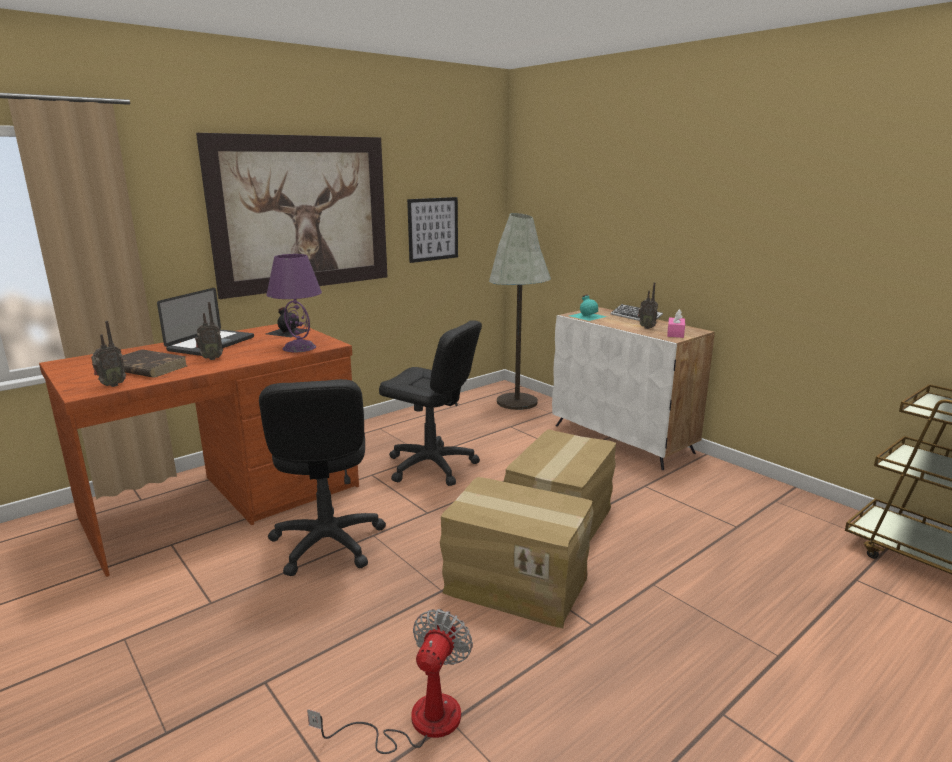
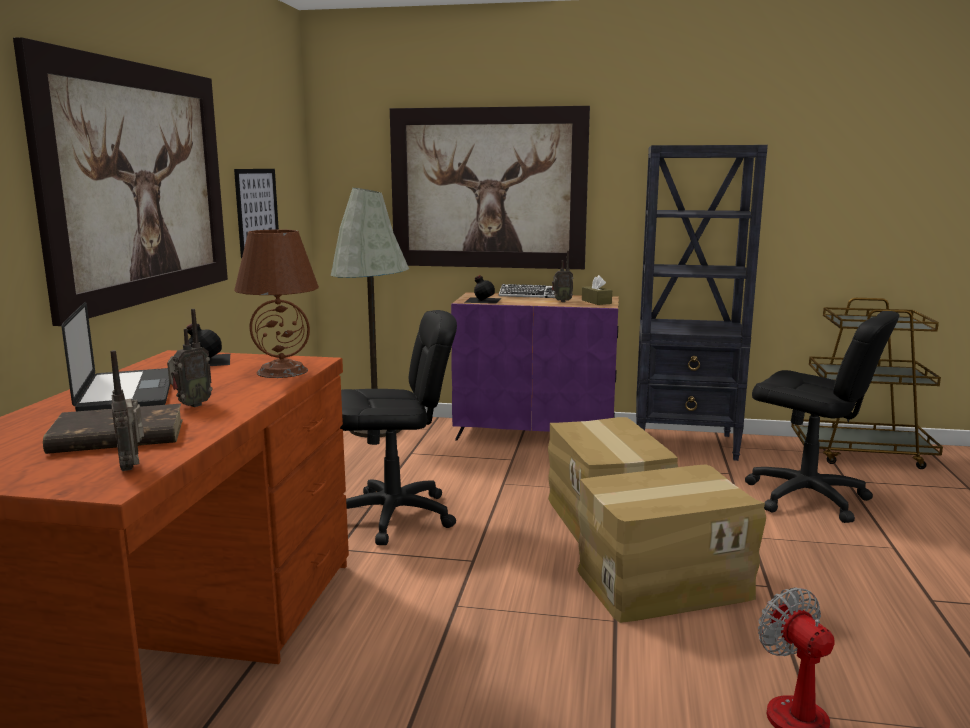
camera: 40 degrees left, 5 degrees down
radio [91,321,126,387] -> radio turned 150 degrees clockwise [110,350,144,471]
black office chair [259,379,386,576] -> black office chair moved to [745,311,900,523]
purple table lamp [266,254,322,352] -> brown table lamp [234,229,319,378]
white cabinet [552,307,715,470] -> purple cabinet [451,292,619,440]
turquoise bottle [569,294,607,321] -> black bottle [464,275,501,304]
pink tissue box [667,309,685,338] -> brown tissue box [582,275,612,305]
none -> picture [390,106,590,269]
none -> black bookcase [636,145,768,461]

